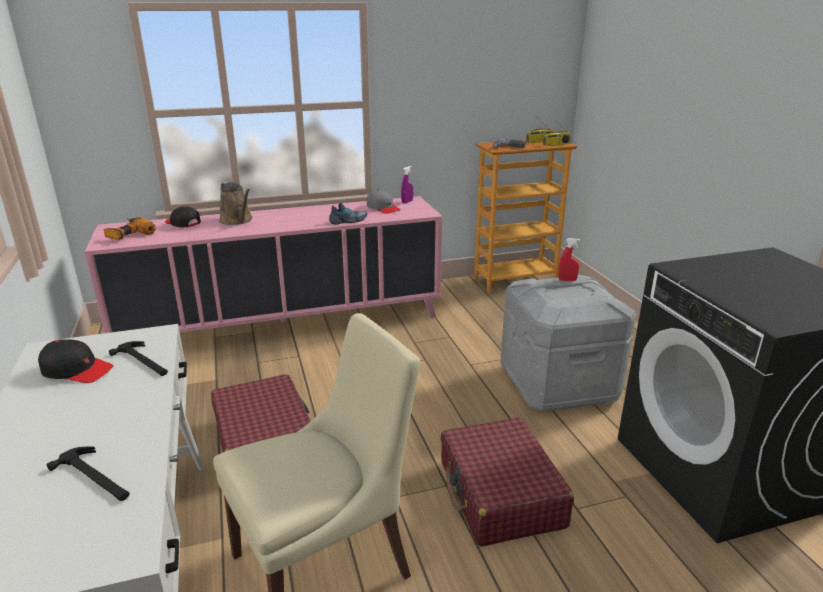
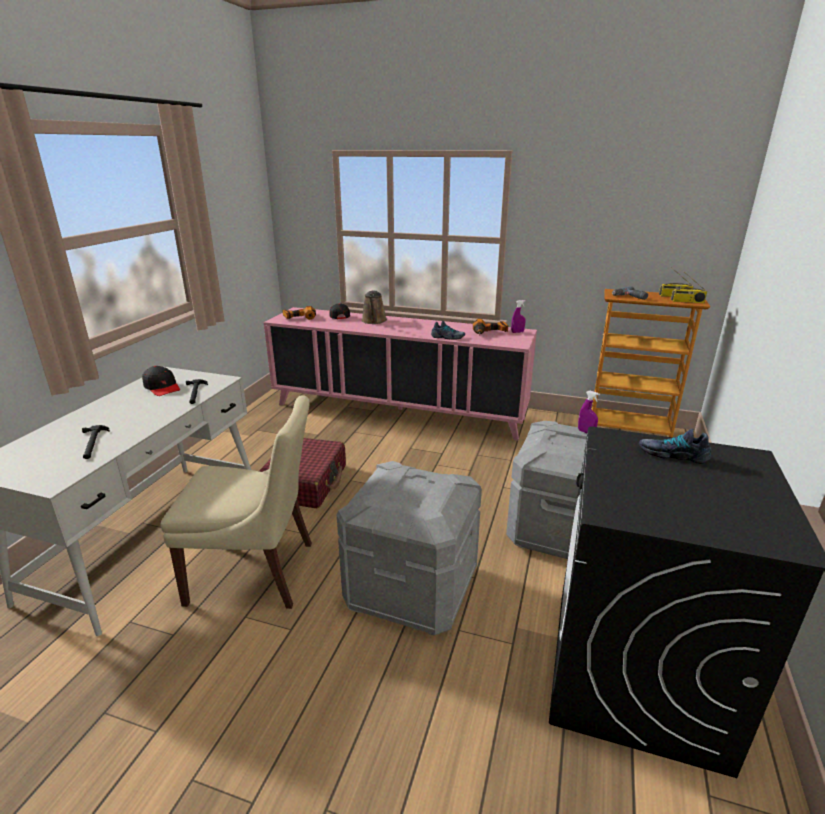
camera: 35 degrees right, 0 degrees up
grey cap [367,189,400,214] -> power drill [473,319,508,335]
red suitcase [441,417,574,547] -> grey storage box [337,461,482,635]
red spray bottle [558,238,580,281] -> purple spray bottle [578,391,600,433]
none -> shoe [639,428,711,464]

